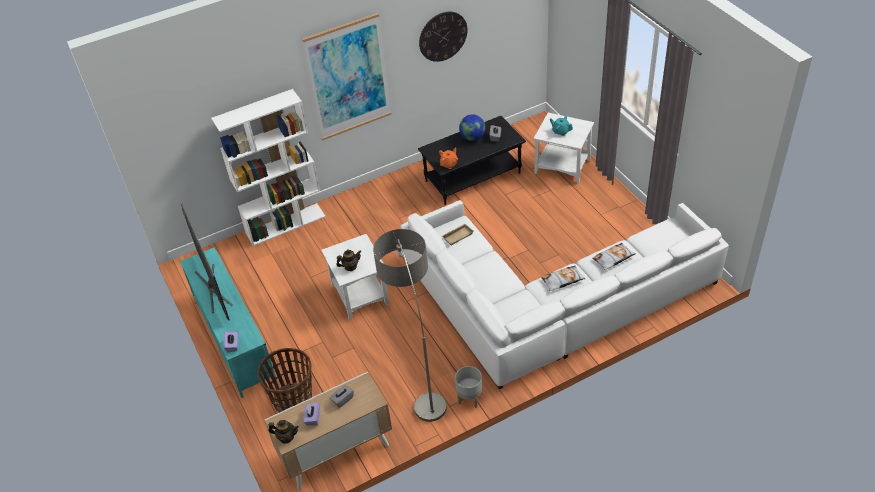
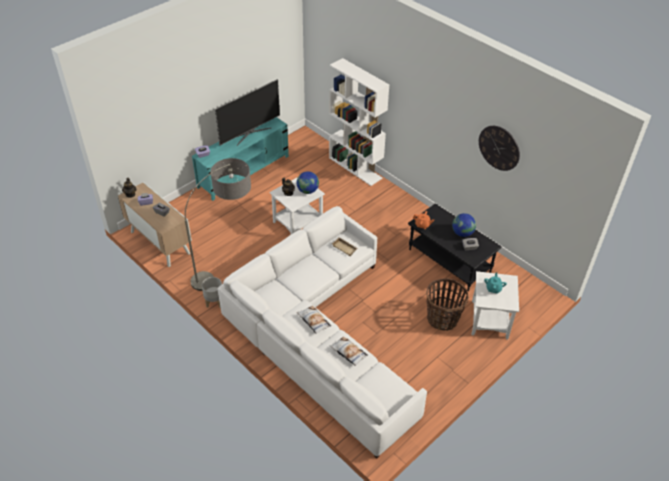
camera: 70 degrees right, 0 degrees up
basket [257,348,312,412] -> basket moved to [426,278,469,331]
picture [302,13,391,140] -> none
none -> globe [297,171,319,194]

